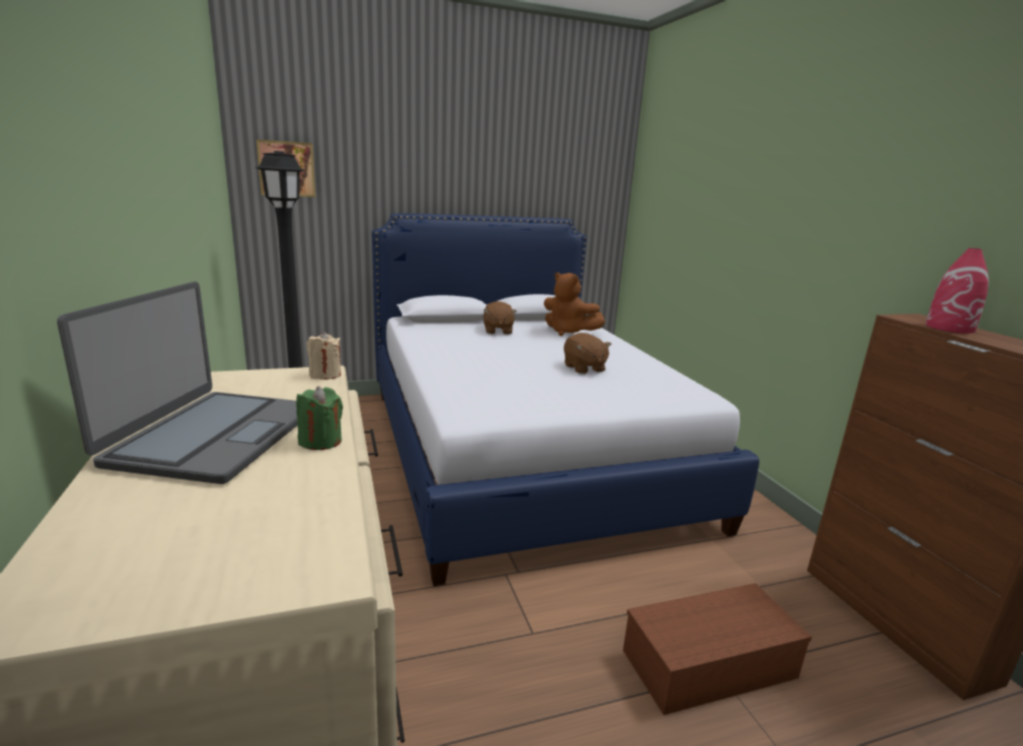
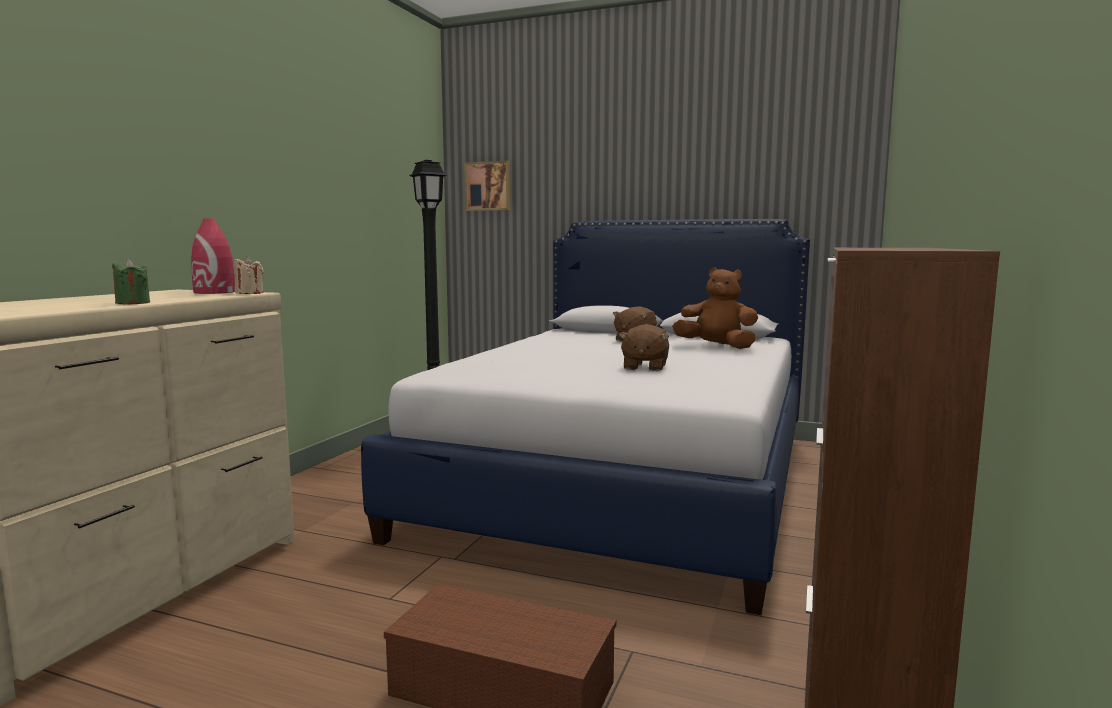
camera: 40 degrees right, 10 degrees down
laptop [57,282,298,484] -> none
brown plush toy [544,272,605,336] -> brown plush toy turned 135 degrees clockwise [672,268,758,349]
red vase [926,248,989,334] -> red vase moved to [191,218,235,294]

